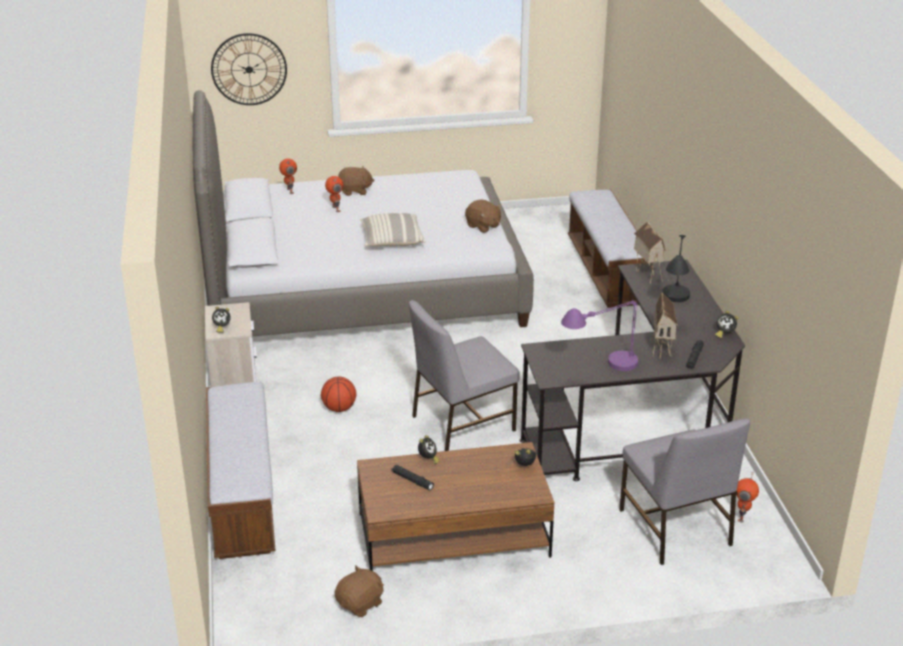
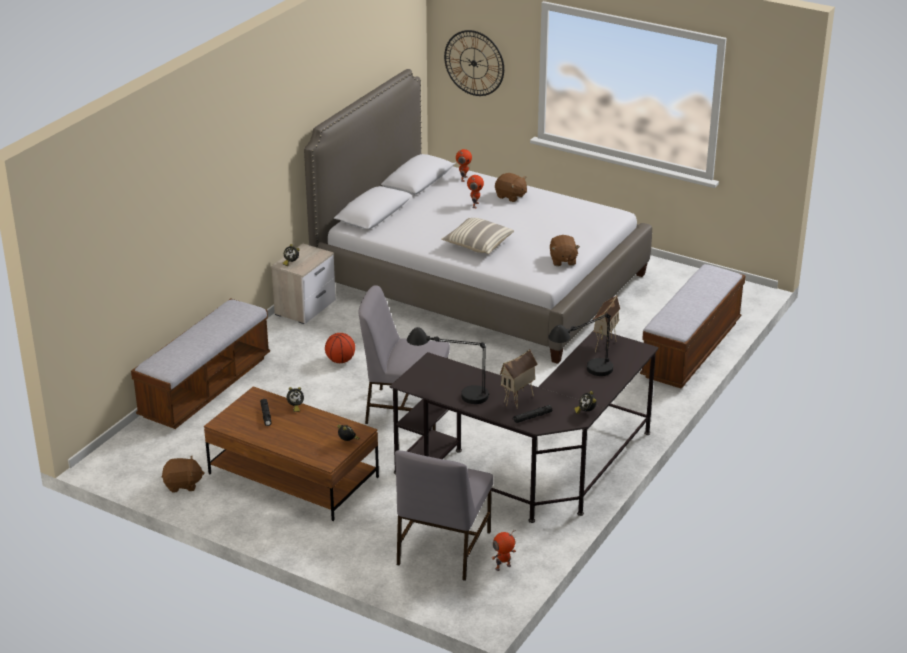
camera: 40 degrees right, 0 degrees up
purple table lamp [561,300,638,371] -> black table lamp [407,327,489,404]

